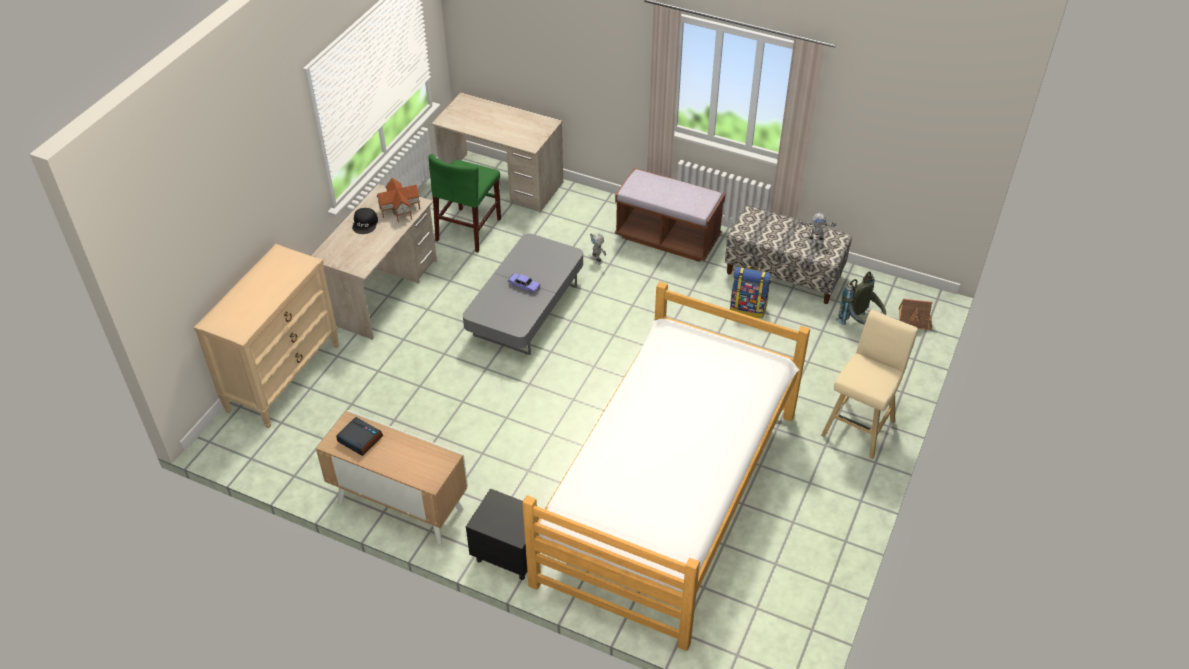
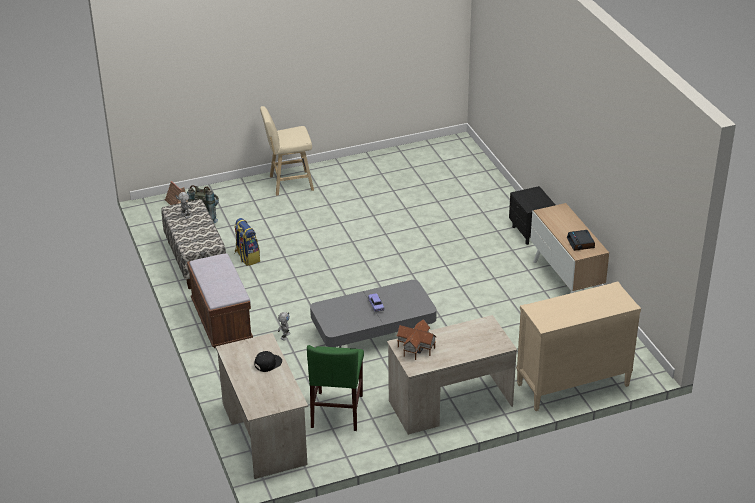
camera: 135 degrees left, 10 degrees down
black cap [352,208,378,234] -> black cap moved to [254,351,282,372]
green chair [428,154,501,253] -> green chair turned 120 degrees clockwise [307,345,364,431]
bed [522,282,810,651] -> none

